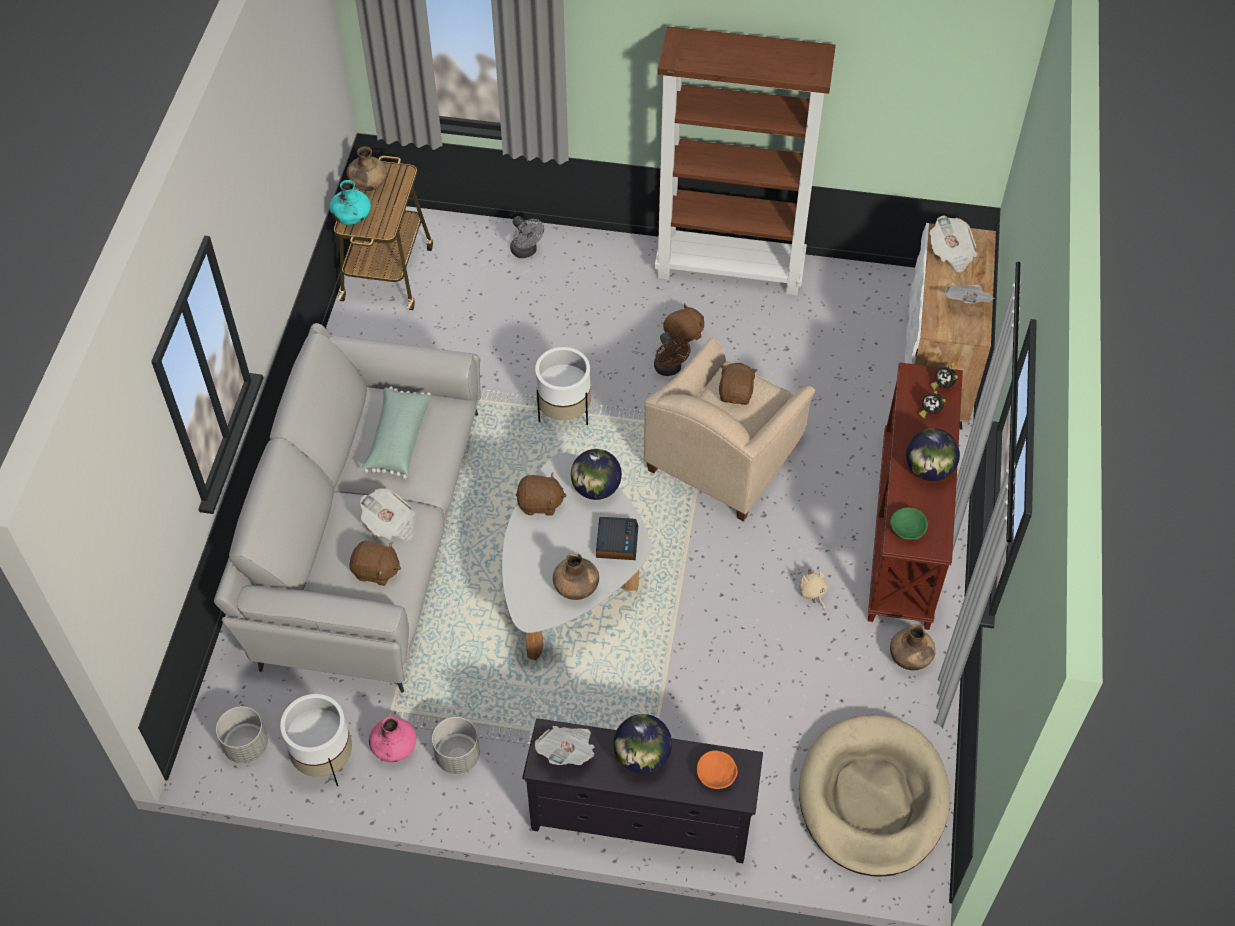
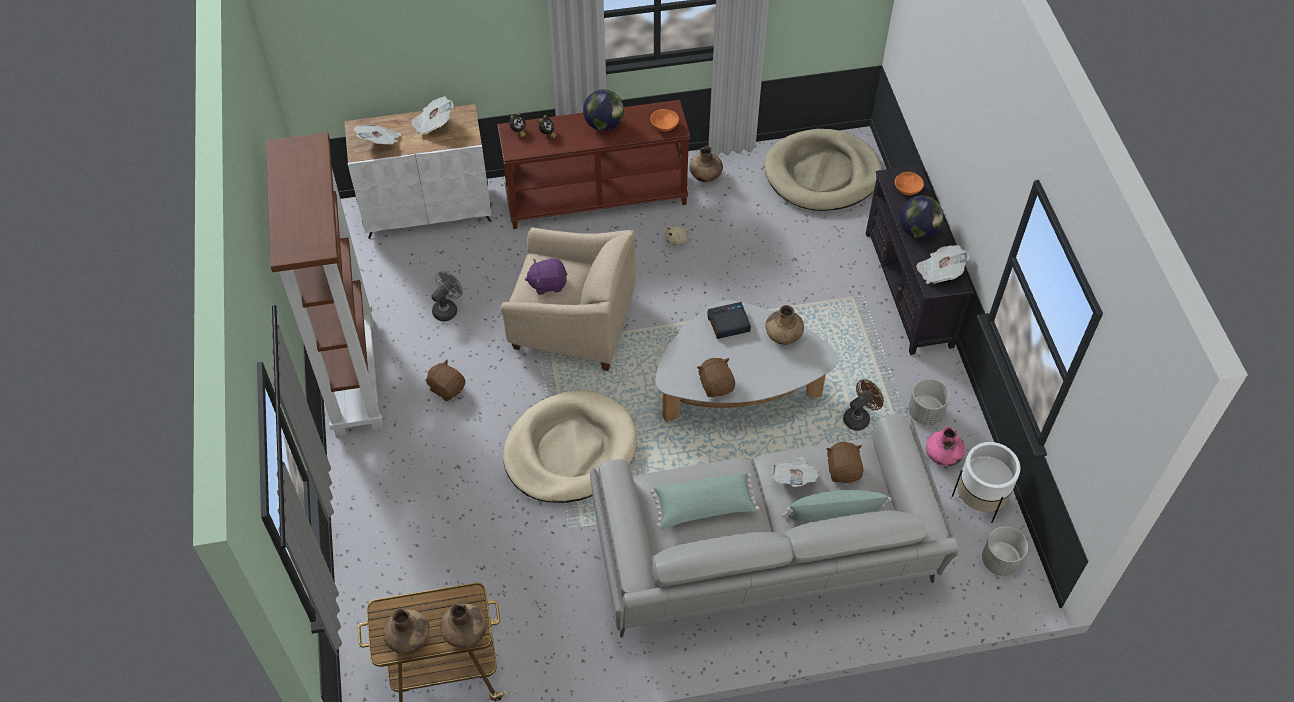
camera: 110 degrees left, 0 degrees up
turquoise vase [329,180,371,225] -> brown vase [440,603,487,648]
grey fan [510,216,544,258] -> grey fan moved to [431,271,463,321]
white planter [535,347,591,425] -> beige dog bed [503,390,637,503]
globe [571,449,622,500] -> none
brown fan [654,332,691,376] -> brown fan moved to [843,379,884,431]
brown plush toy [719,363,757,405] -> purple plush toy [525,259,567,295]
green bowl [890,507,928,540] -> orange bowl [650,109,679,132]
none -> green pillow [782,490,892,522]

